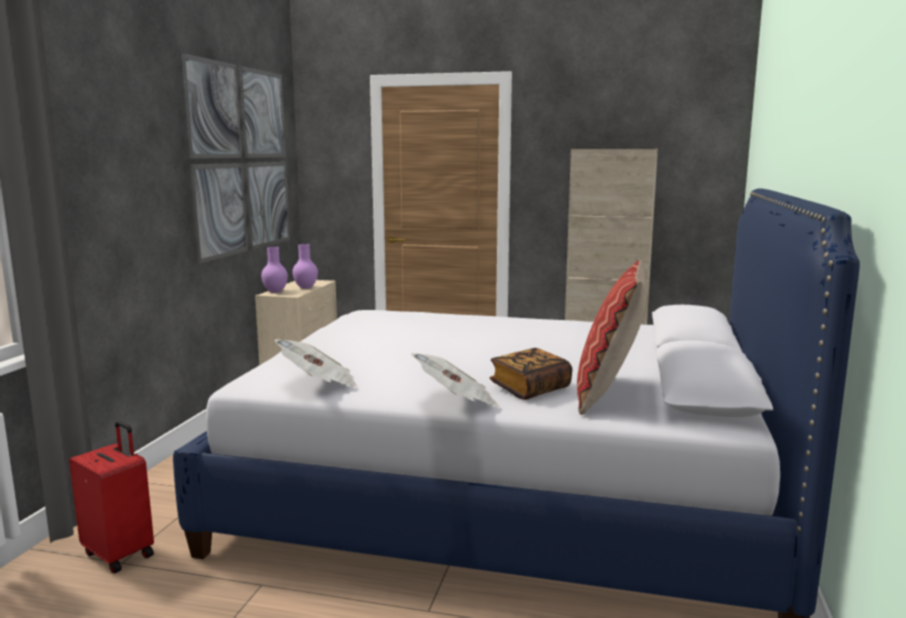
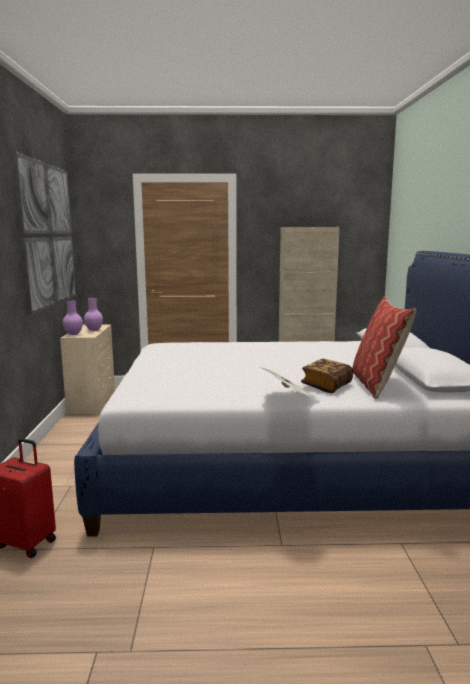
camera: 15 degrees left, 0 degrees up
newspaper [275,339,358,387] -> none

